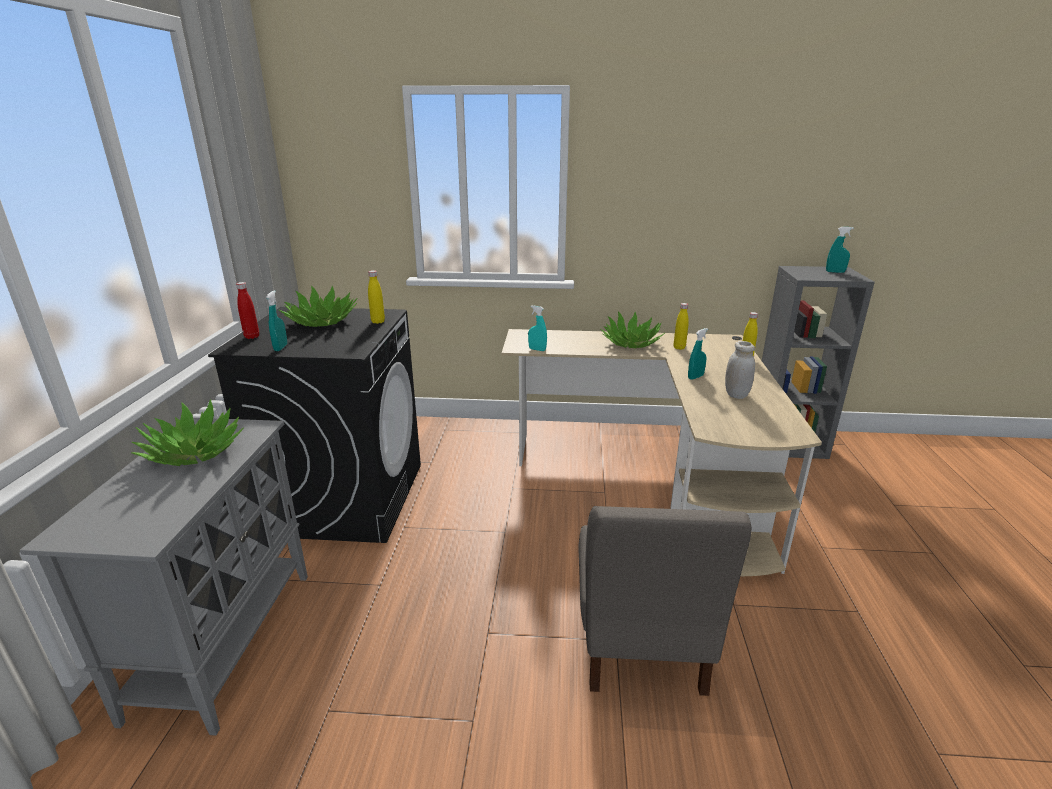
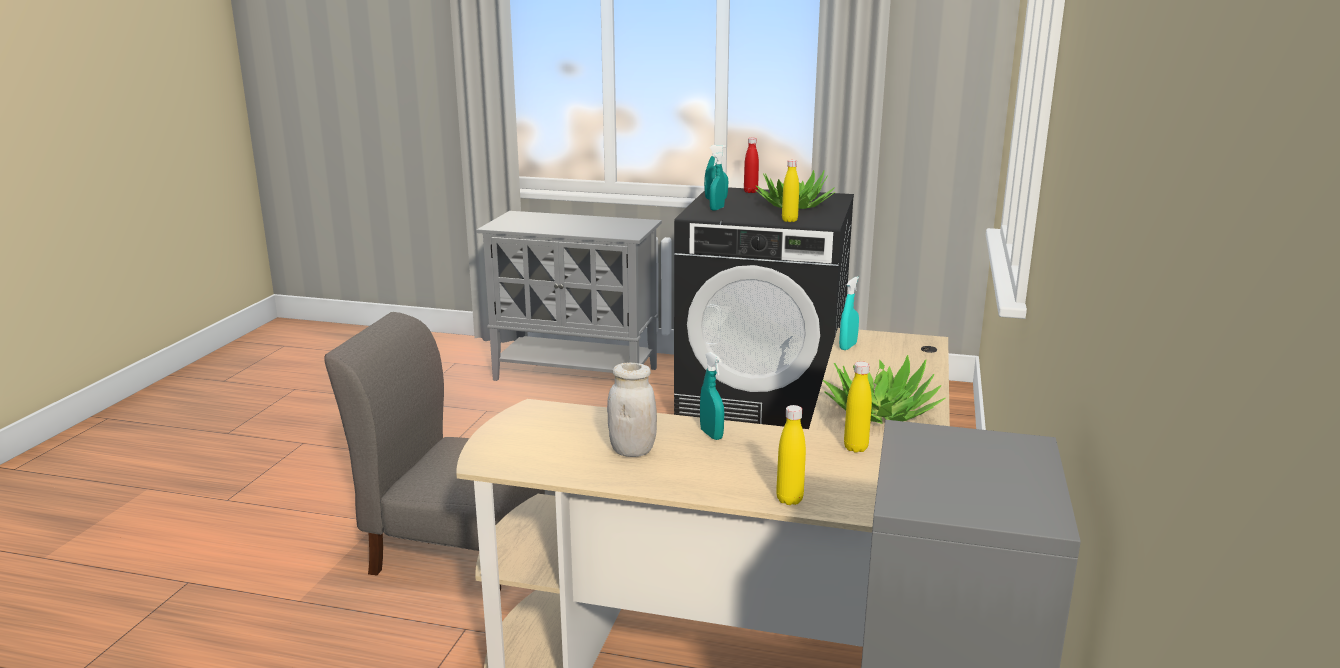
camera: 100 degrees right, 5 degrees down
potted plant [131,399,244,466] -> none
turquoise spray bottle [826,227,854,273] -> turquoise spray bottle moved to [710,152,725,211]

